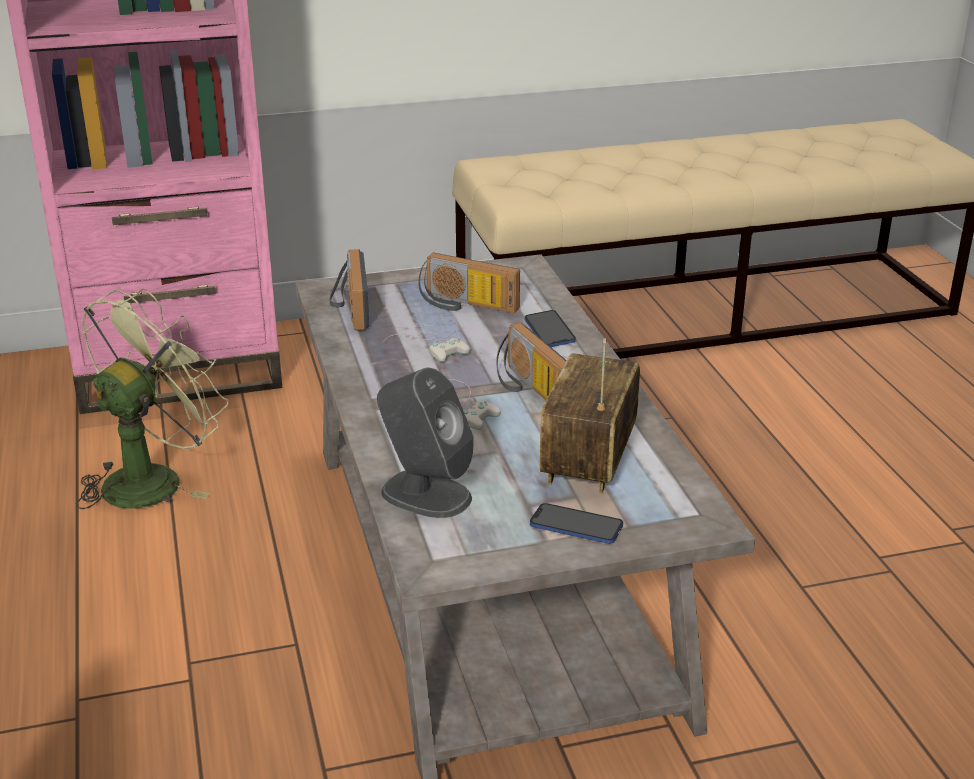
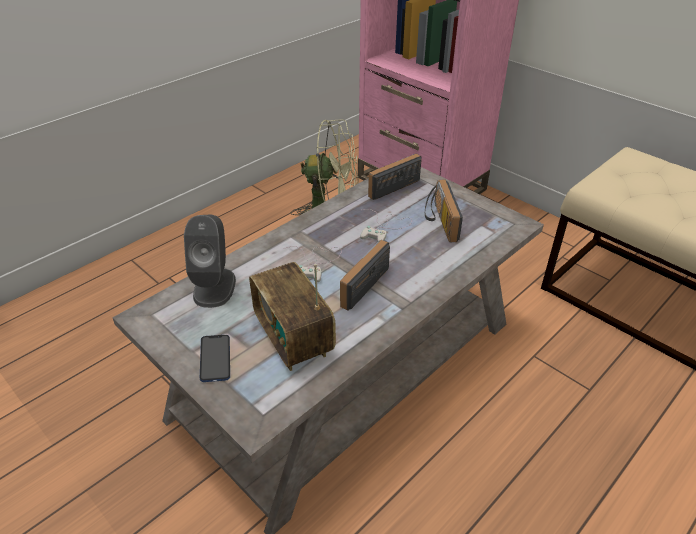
camera: 60 degrees right, 10 degrees up
phone [525,310,576,347] -> none
radio [540,338,640,493] -> radio turned 105 degrees counterclockwise [249,262,336,371]

